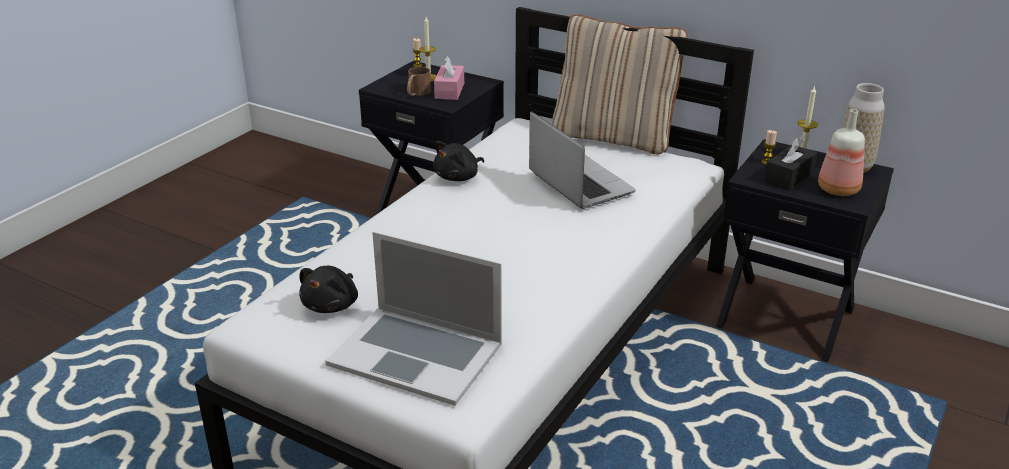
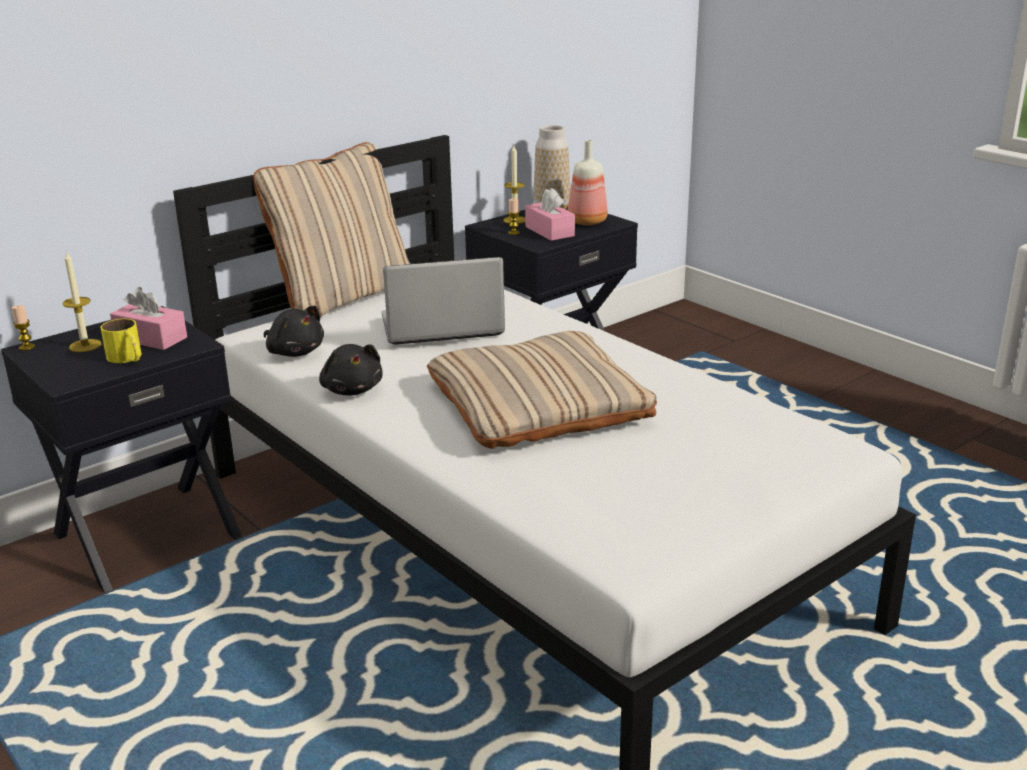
camera: 70 degrees left, 5 degrees down
black plush toy [299,266,358,313] -> black plush toy moved to [264,306,324,357]
laptop [326,232,502,406] -> none
brown mug [407,67,431,96] -> yellow mug [100,319,142,363]
black tissue box [764,137,817,190] -> pink tissue box [525,188,575,241]
none -> beige pillow [427,331,657,449]

